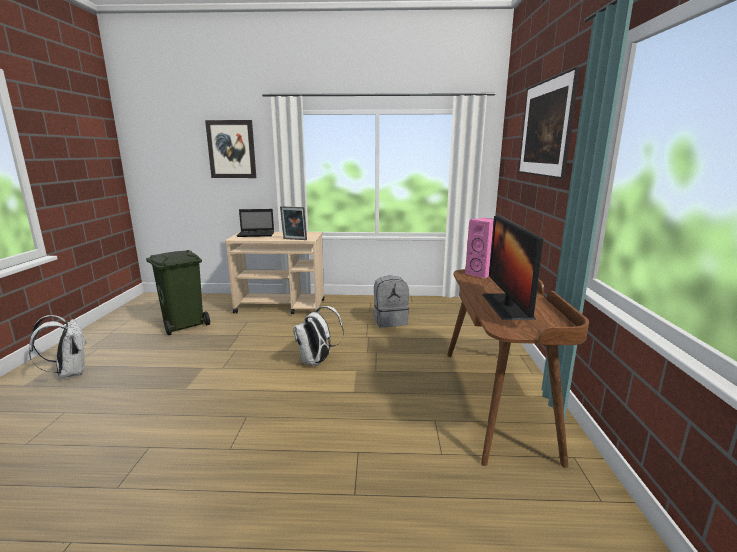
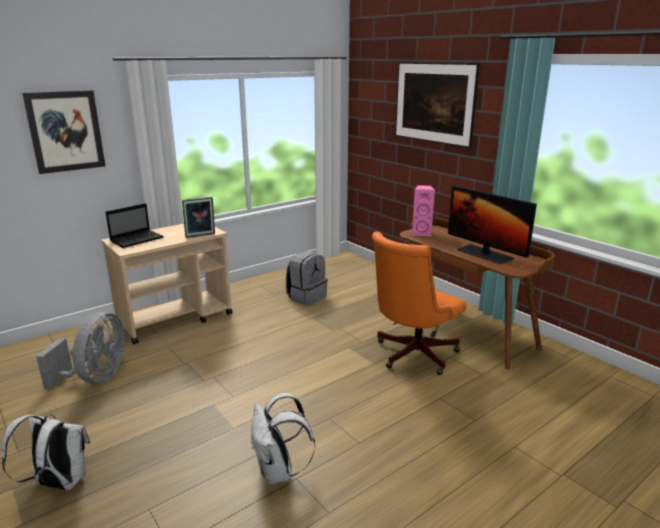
camera: 40 degrees left, 5 degrees up
green trash can [146,250,210,335] -> grey fan [36,312,125,389]
white backpack [293,306,344,366] -> white backpack moved to [251,392,315,485]
none -> orange office chair [372,232,466,375]

